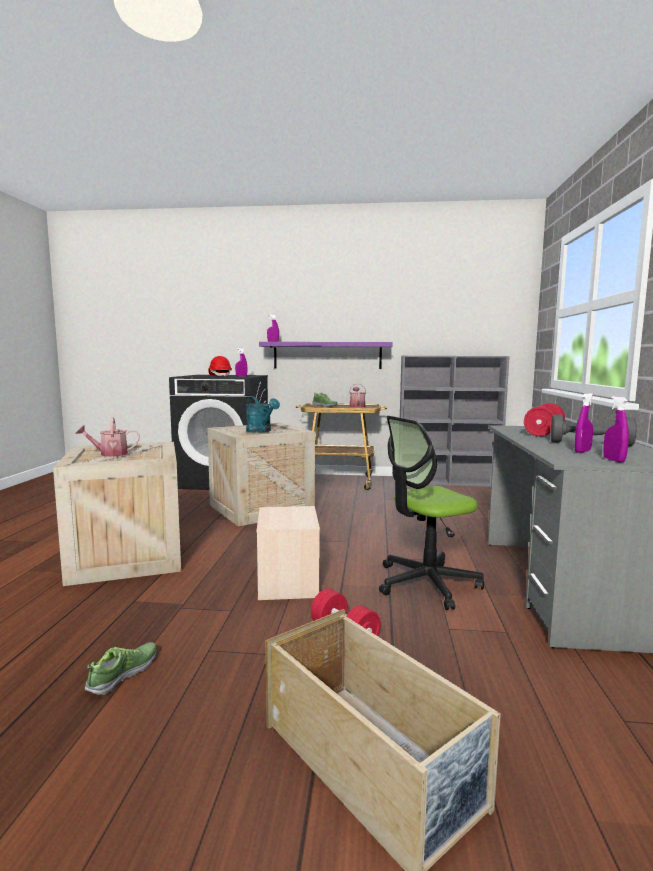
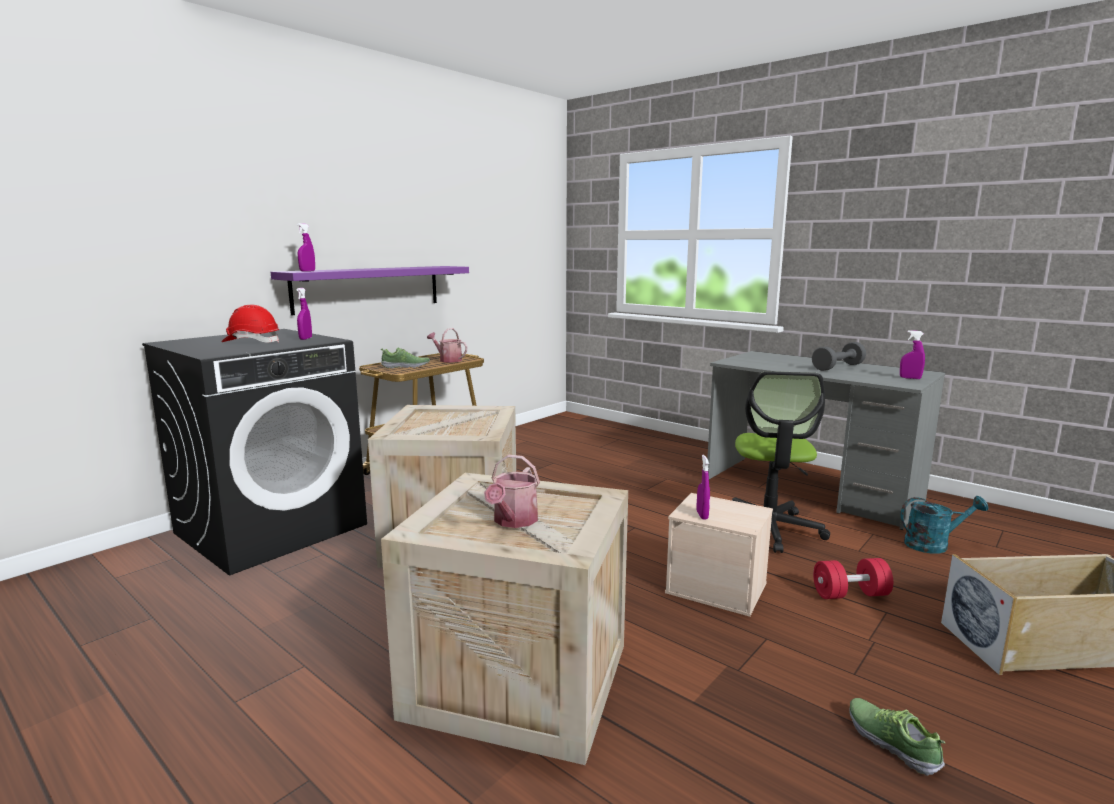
camera: 55 degrees left, 5 degrees up
turquoise watering can [246,396,280,433] -> turquoise watering can moved to [900,496,988,554]
grey bookcase [400,356,510,487] -> none
red dumbbell [524,403,565,437] -> none
purple spray bottle [575,393,594,453] -> purple spray bottle moved to [697,455,710,519]

